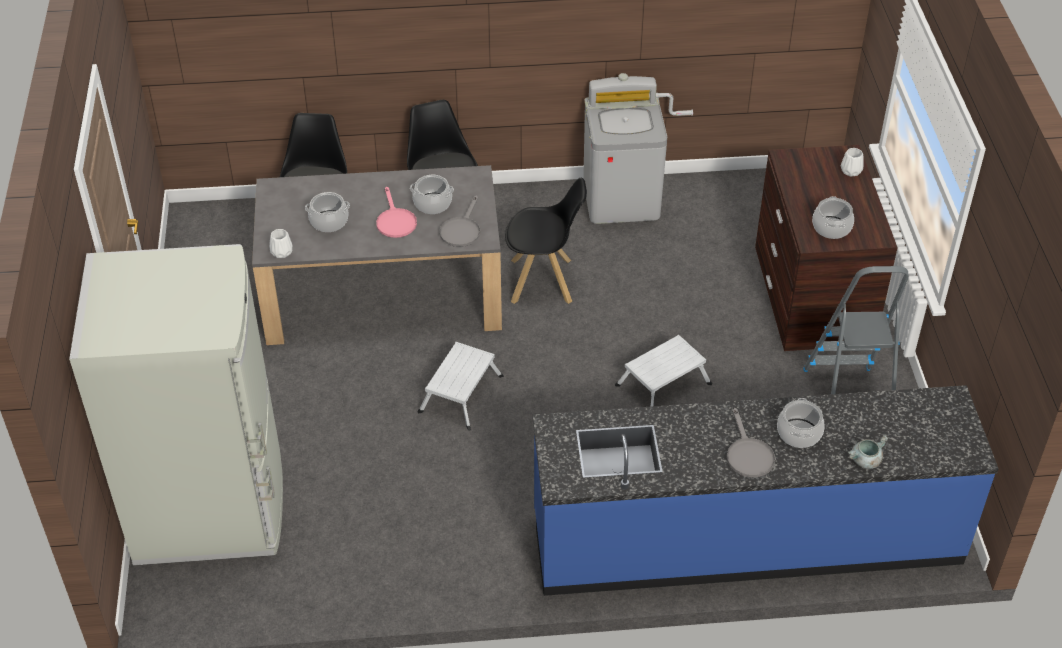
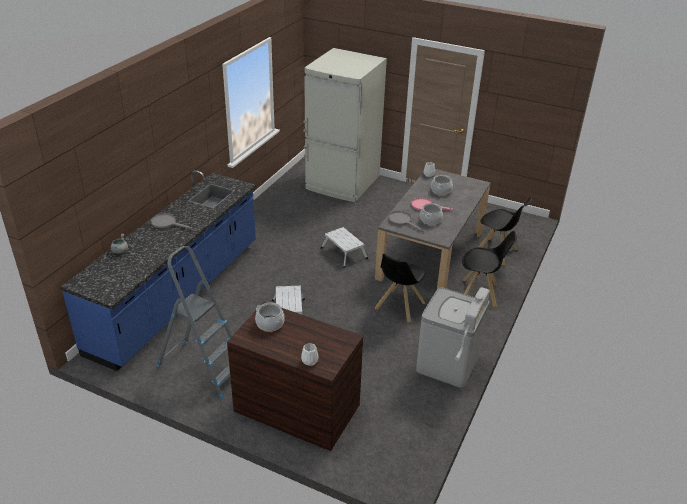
camera: 120 degrees right, 10 degrees down
cooking pot [777,398,825,448] -> none

